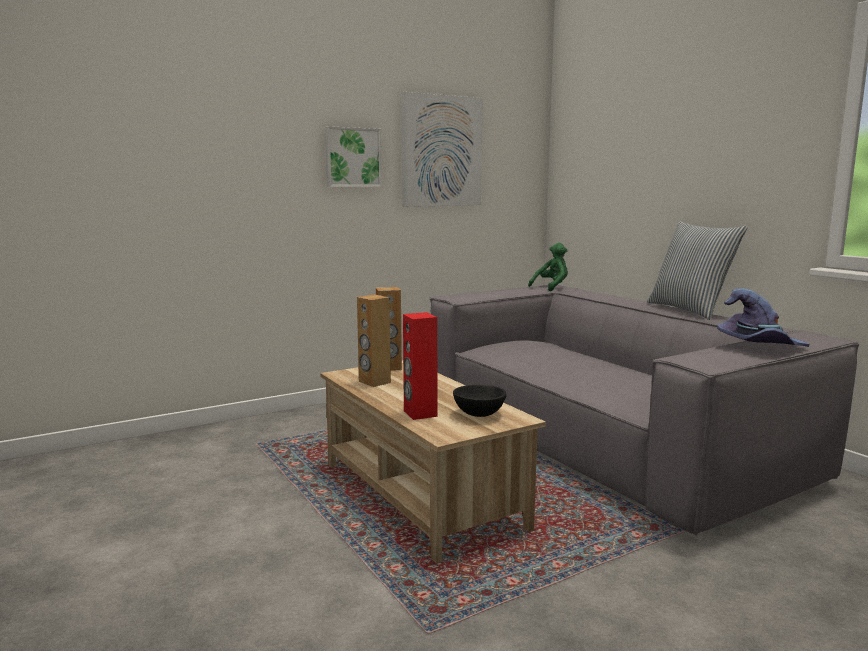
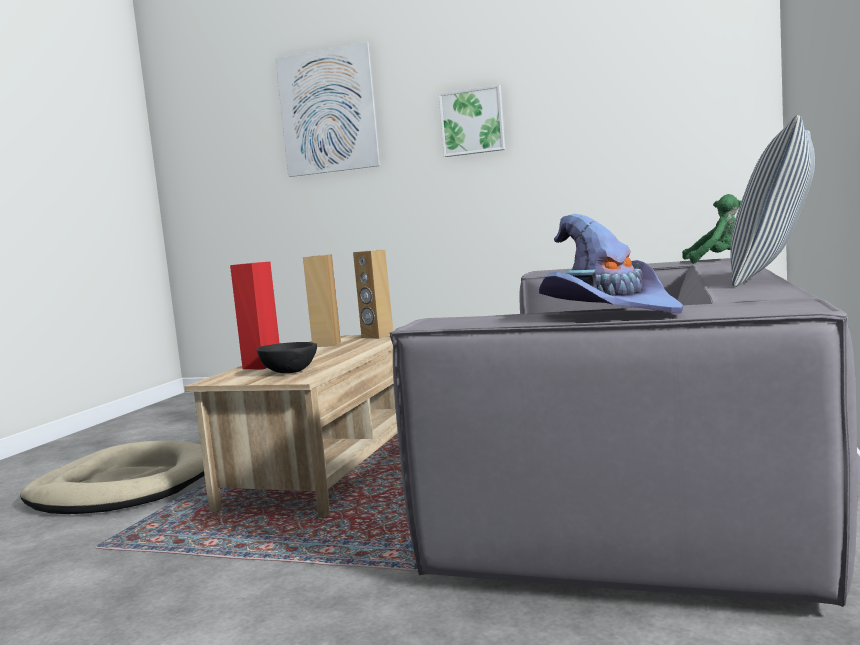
camera: 50 degrees right, 5 degrees down
picture [401,92,483,207] -> picture moved to [276,42,380,177]
none -> beige dog bed [20,441,205,514]

